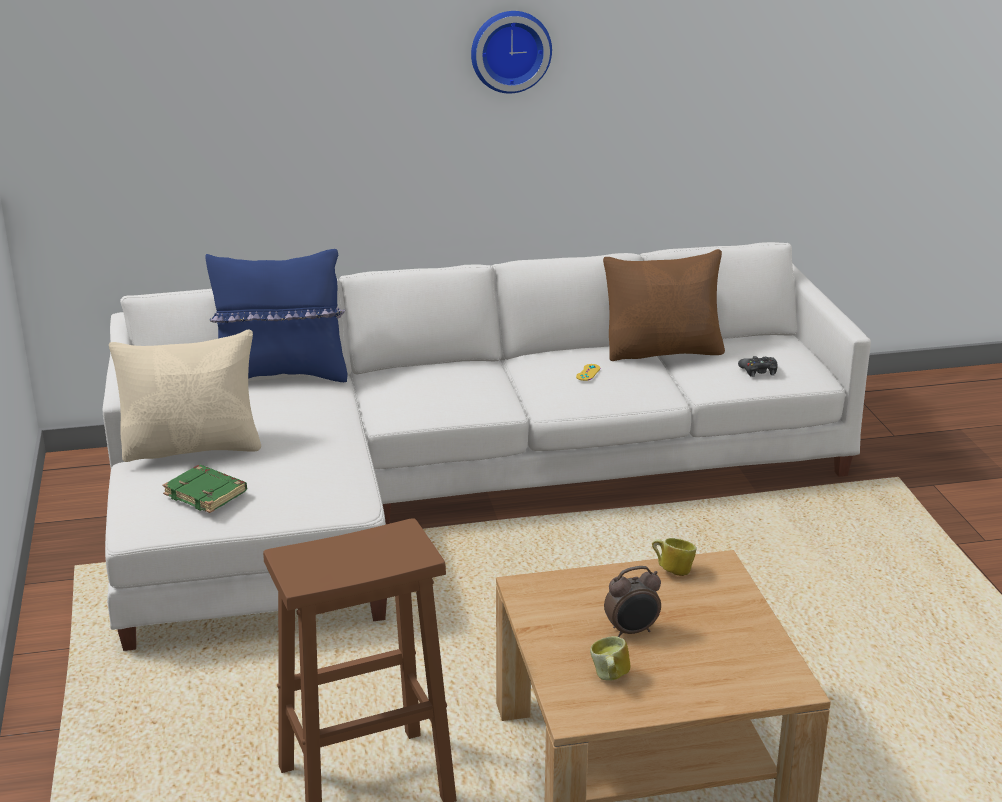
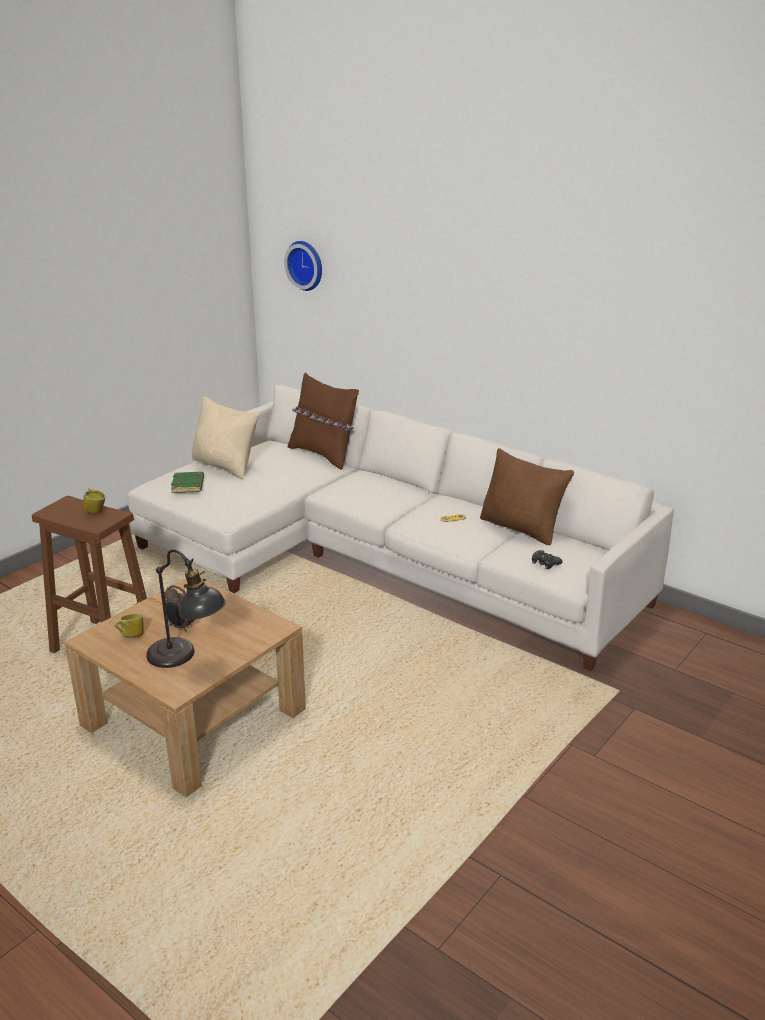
camera: 50 degrees right, 0 degrees up
blue pillow [205,249,347,382] -> brown pillow [288,372,359,470]
wall clock [471,11,552,94] -> wall clock moved to [284,241,322,291]
mug [652,538,696,576] -> mug moved to [83,488,105,514]
none -> grey table lamp [146,549,226,668]

